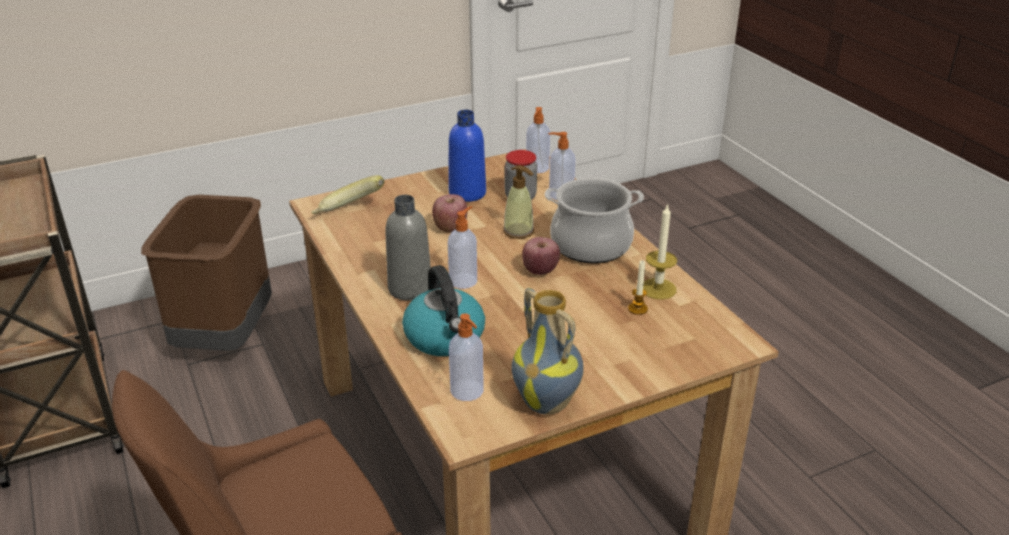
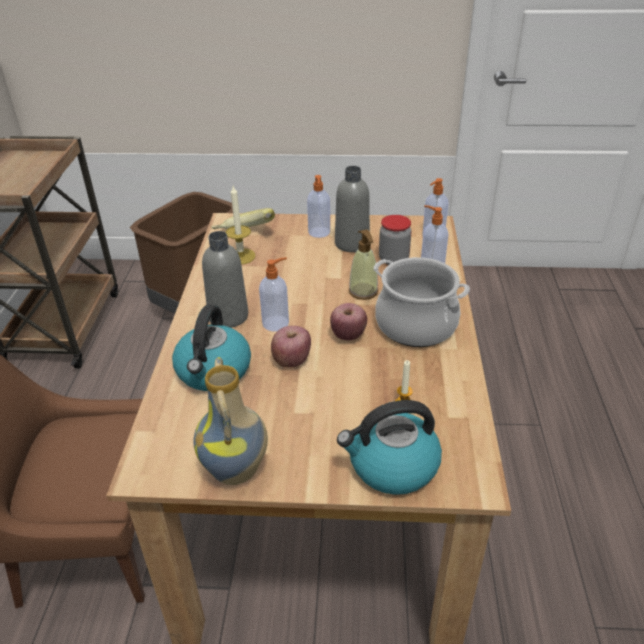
camera: 30 degrees right, 5 degrees up
apple [432,194,467,232] -> apple moved to [271,326,311,367]
blue bottle [449,110,486,202] -> grey bottle [335,166,370,252]
soap dispenser [449,313,484,401] -> soap dispenser moved to [307,175,330,238]
candle [643,203,677,299] -> candle moved to [226,186,256,264]
none -> kettle [337,400,442,495]

